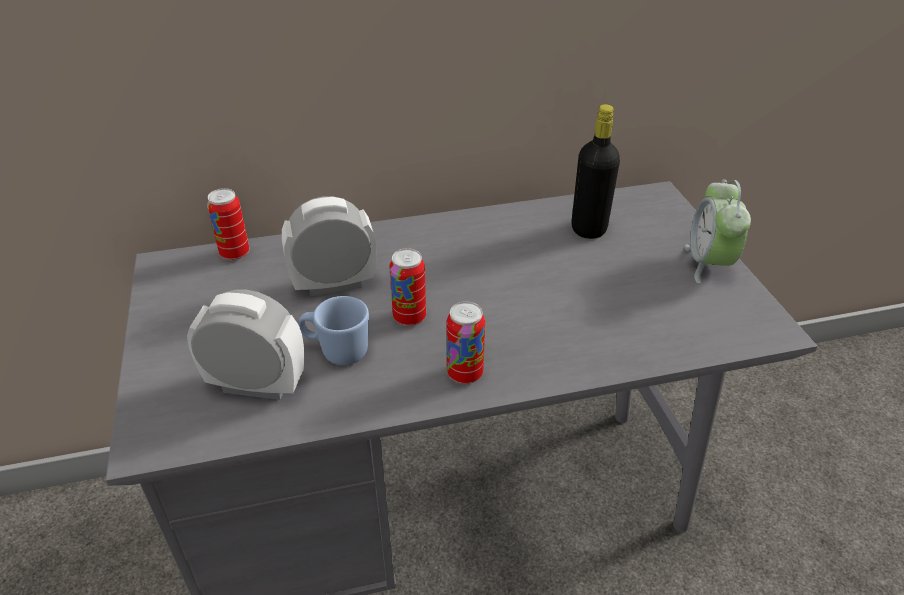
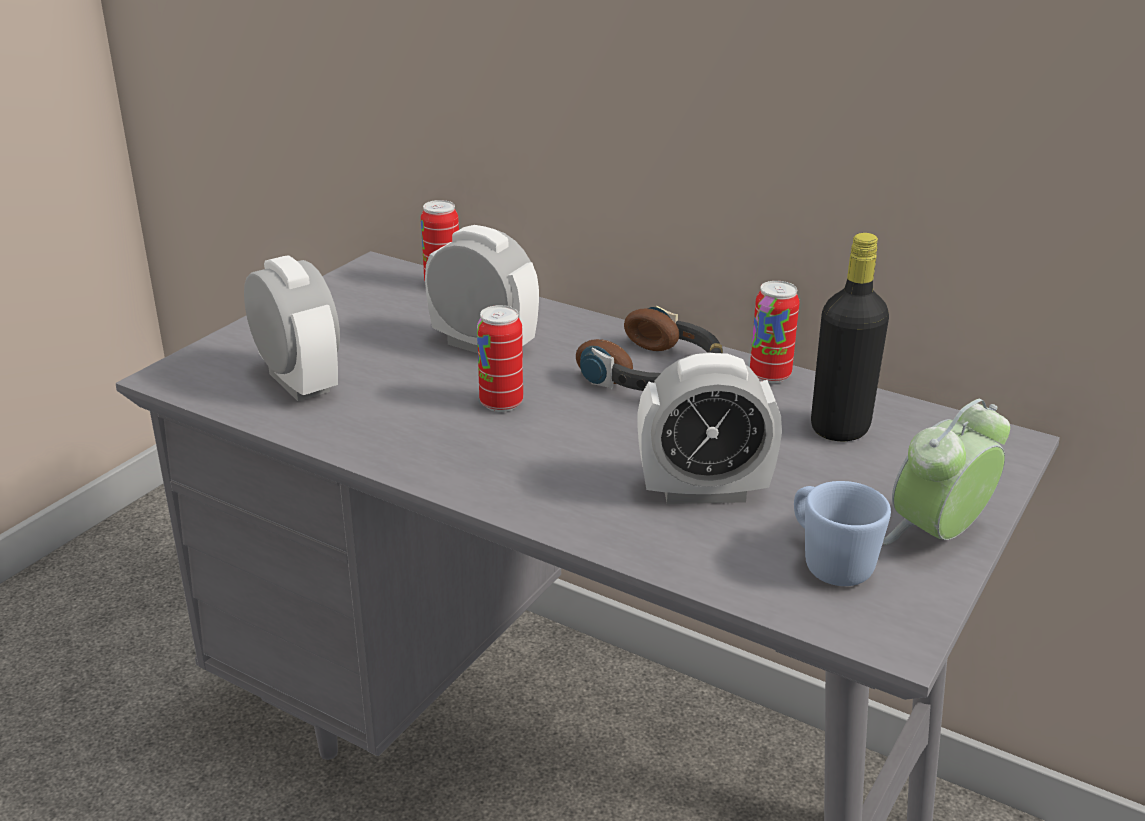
camera: 45 degrees right, 10 degrees down
blue mug [298,296,369,365] -> blue mug moved to [794,481,891,586]
can [447,302,485,384] -> can moved to [750,281,800,383]
none -> headphones [576,306,723,391]
none -> alarm clock [638,352,782,504]

